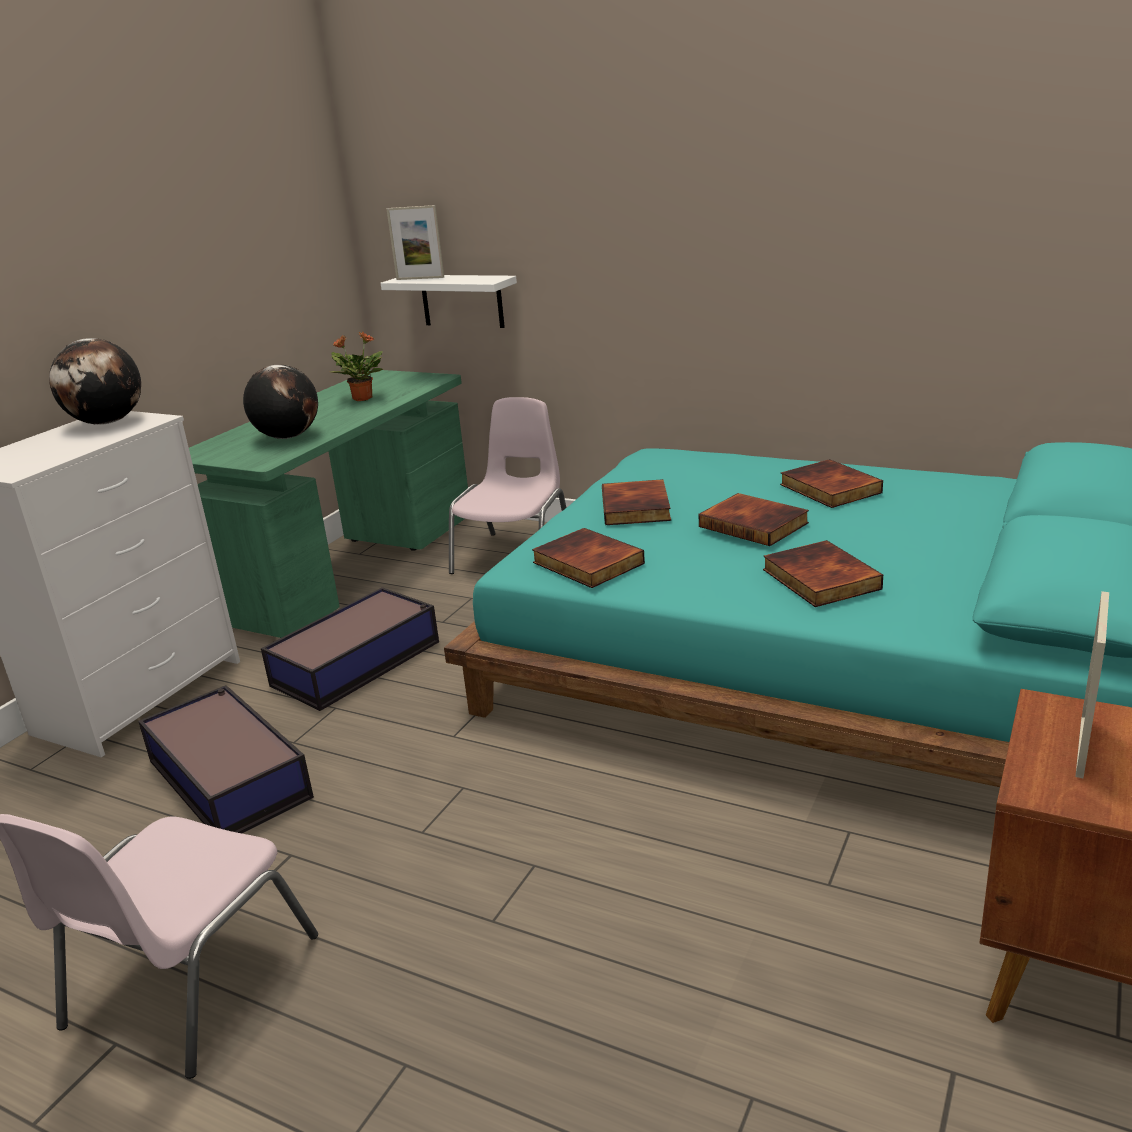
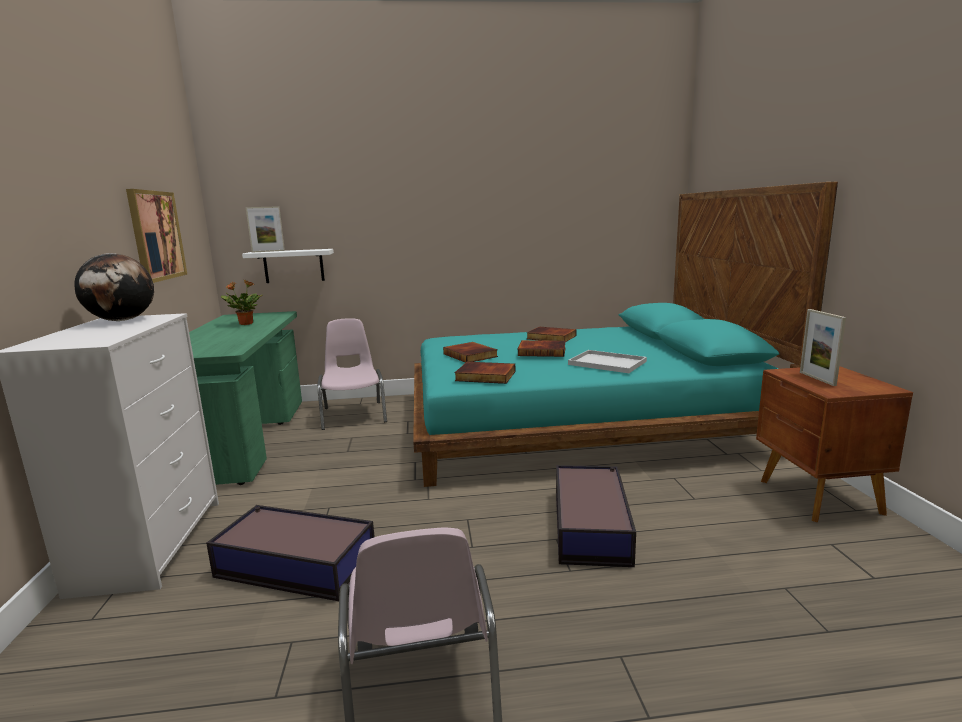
camera: 35 degrees left, 10 degrees down
globe [243,365,318,439] -> none
storage box [261,587,439,711] -> storage box moved to [556,465,636,567]
book [763,540,883,607] -> white tray [568,350,647,373]
none -> picture [126,189,187,283]

